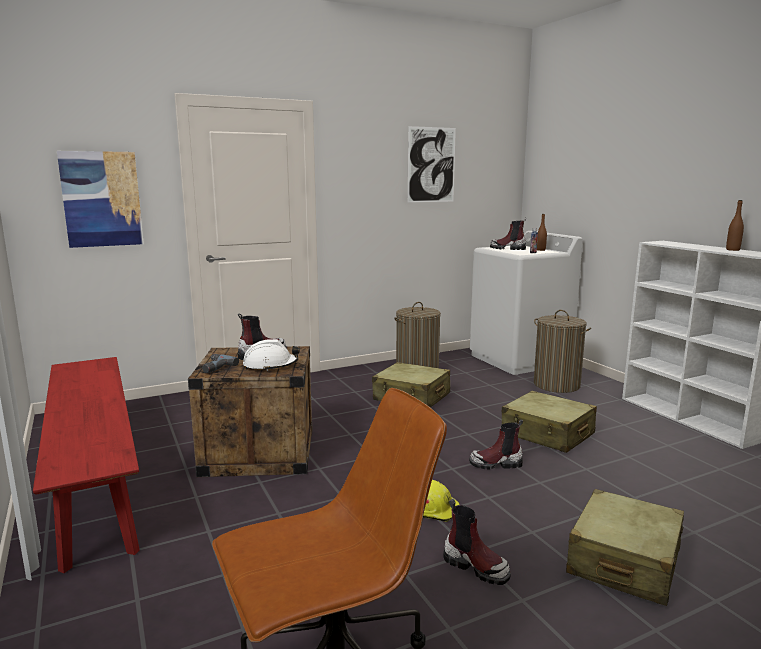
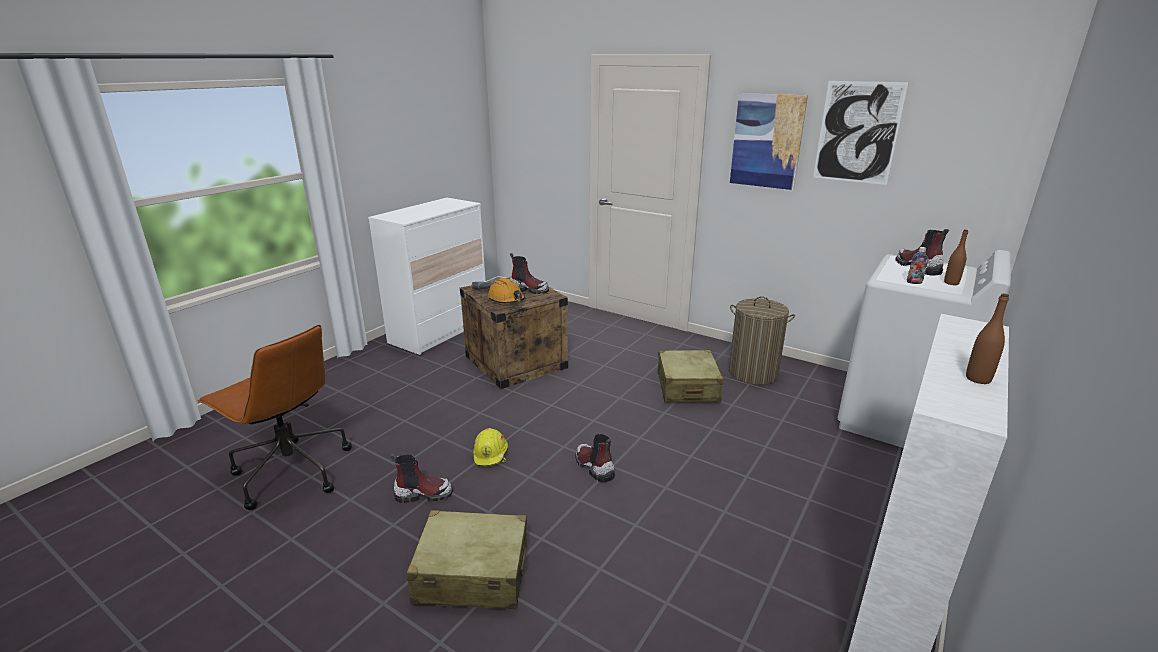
camera: 60 degrees right, 10 degrees up
red bench [33,357,140,573] -> white dresser [368,198,486,355]
picture [57,151,144,248] -> picture moved to [730,93,808,190]
white hard hat [243,339,300,371] -> orange hard hat [488,278,525,303]
boot [443,499,511,585] -> boot turned 105 degrees counterclockwise [390,454,453,503]
beige suitcase [502,391,597,453] -> none
laundry basket [534,310,591,393] -> none

